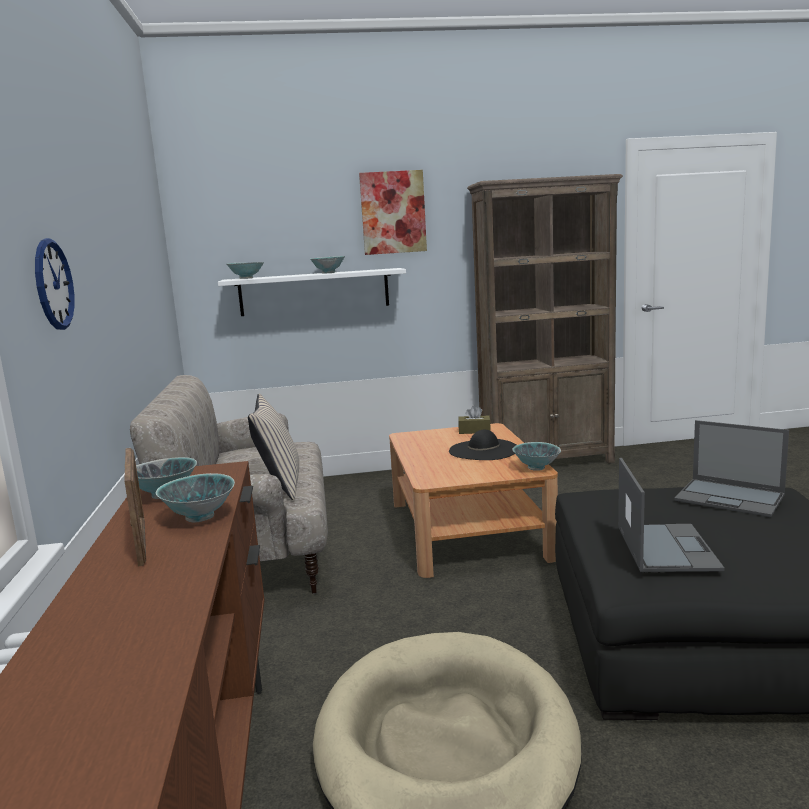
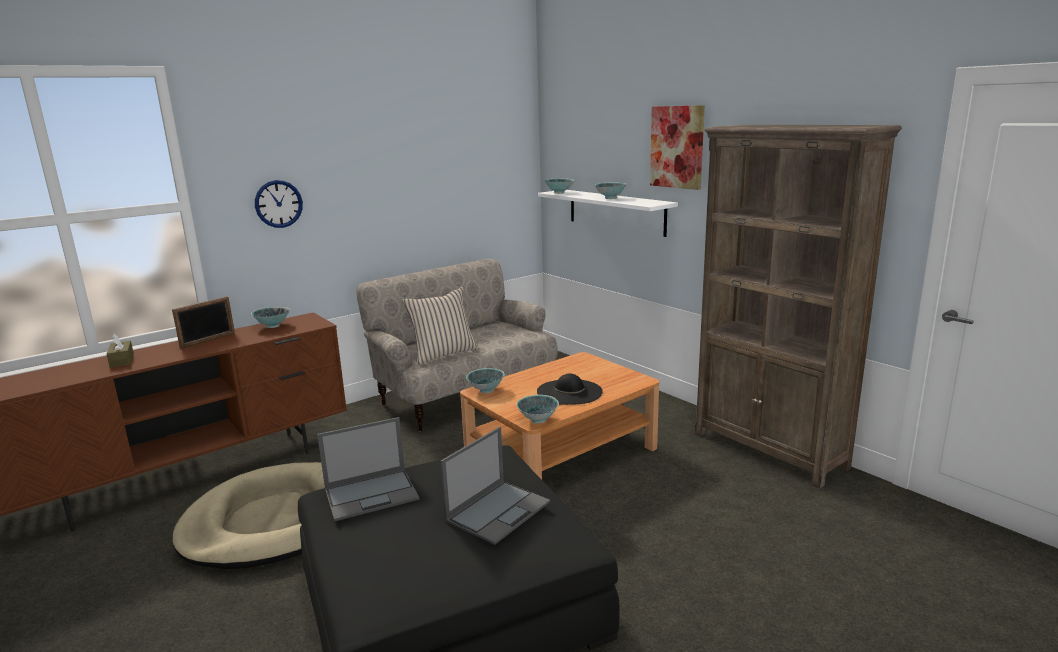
camera: 60 degrees right, 5 degrees up
bowl [156,473,235,523] -> bowl moved to [466,368,505,393]
brown tissue box [458,405,491,434] -> brown tissue box moved to [107,334,134,368]
laptop [674,420,789,517] -> laptop turned 150 degrees counterclockwise [440,427,550,545]

